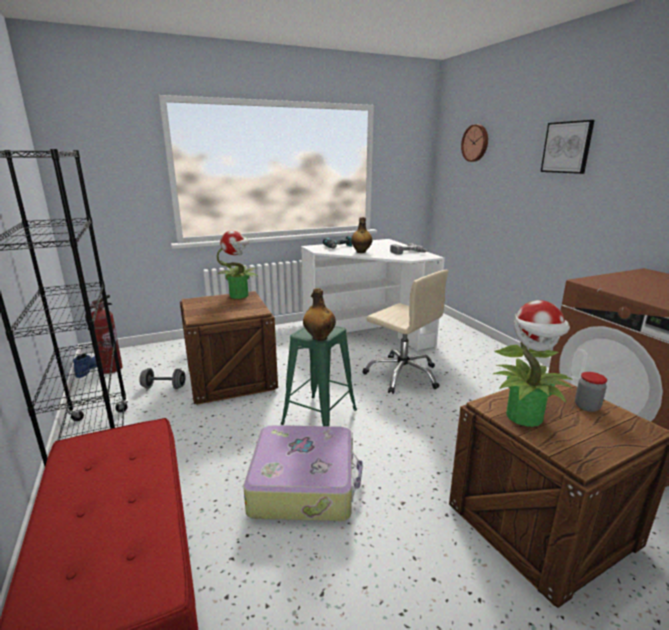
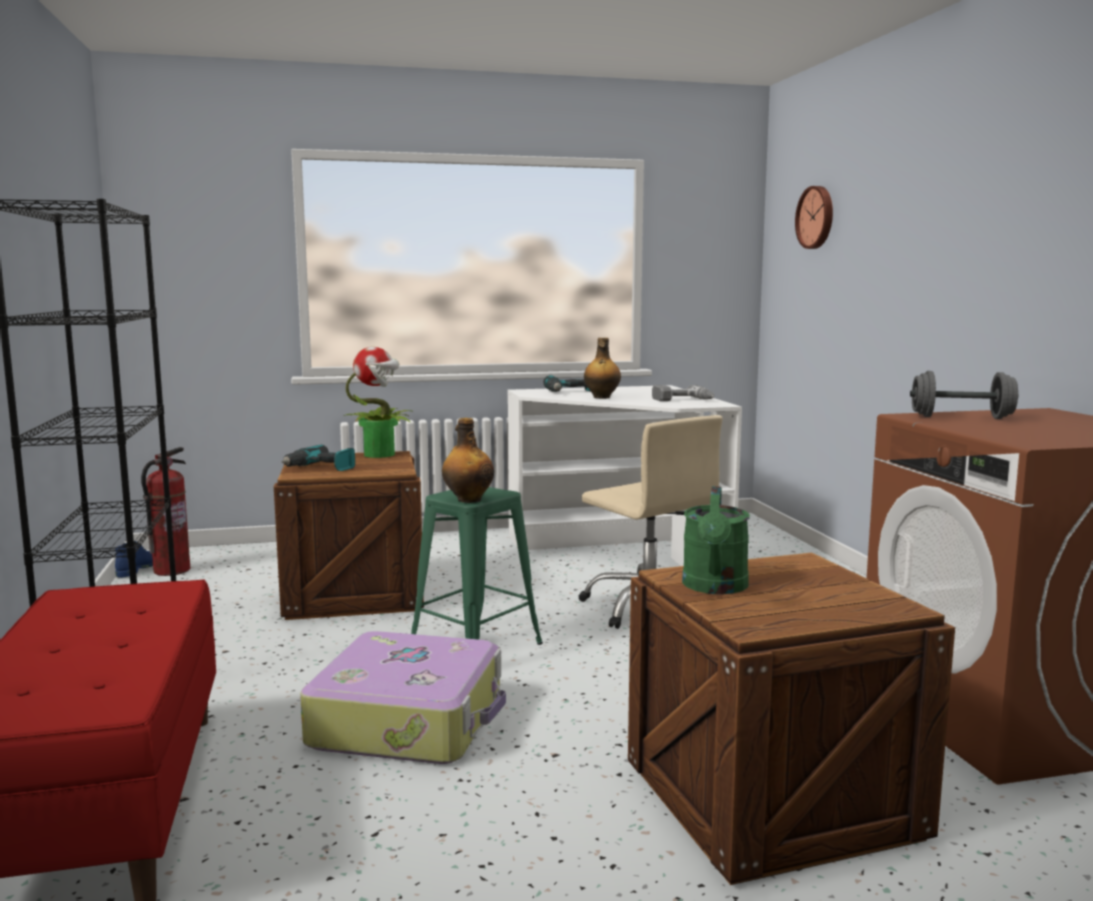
camera: 10 degrees right, 10 degrees down
grey dumbbell [139,368,186,389] -> grey dumbbell moved to [910,371,1018,419]
potted plant [493,300,573,427] -> green watering can [682,486,750,594]
picture [541,120,595,174] -> none
jar [575,372,607,412] -> none
none -> power drill [281,444,355,471]

